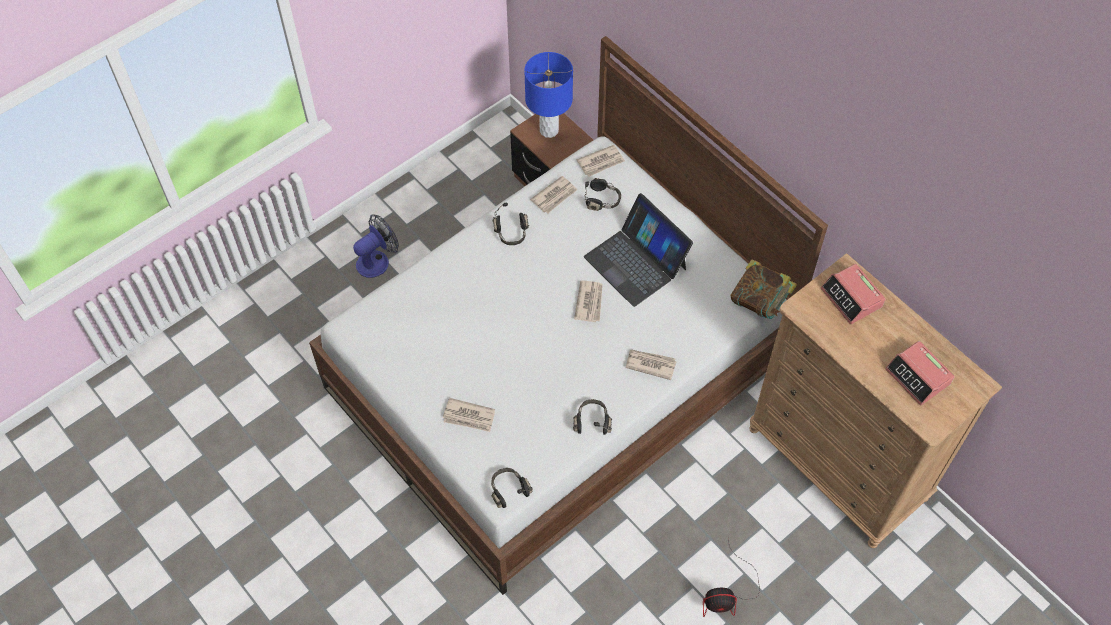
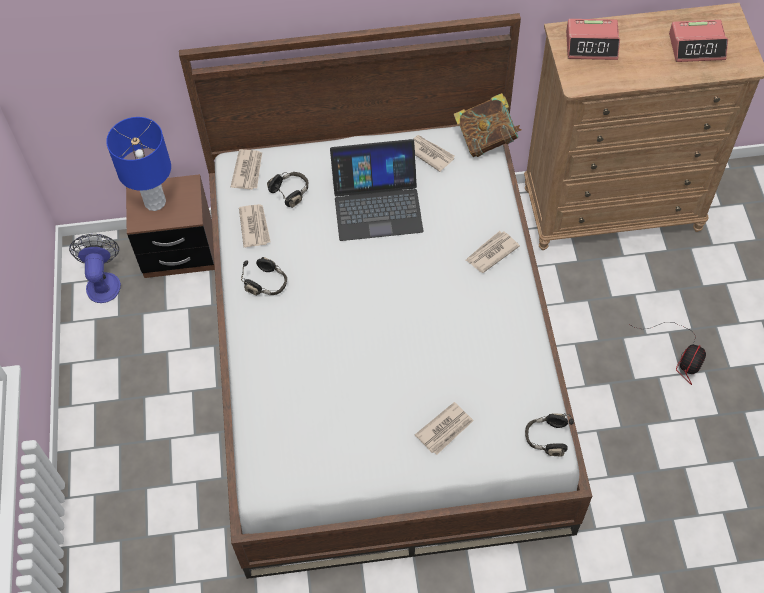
camera: 55 degrees left, 0 degrees up
fan [353,215,399,278] -> fan moved to [69,234,121,303]
black headphones [573,399,612,435] -> none
newspaper [574,280,603,322] -> newspaper moved to [413,135,454,172]

